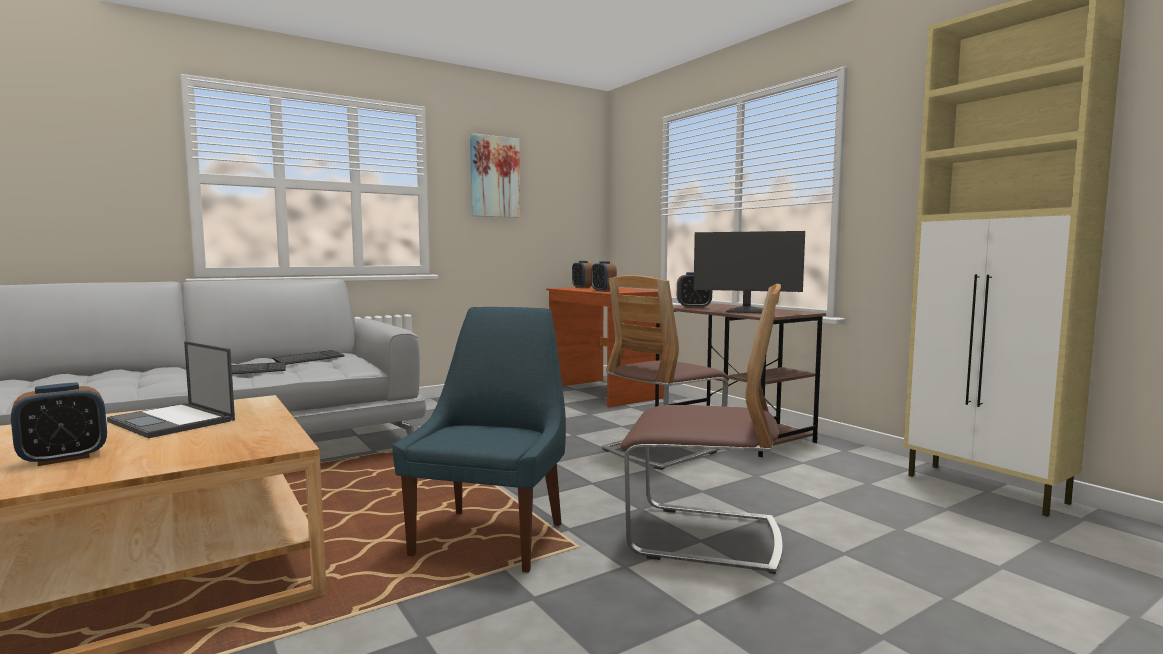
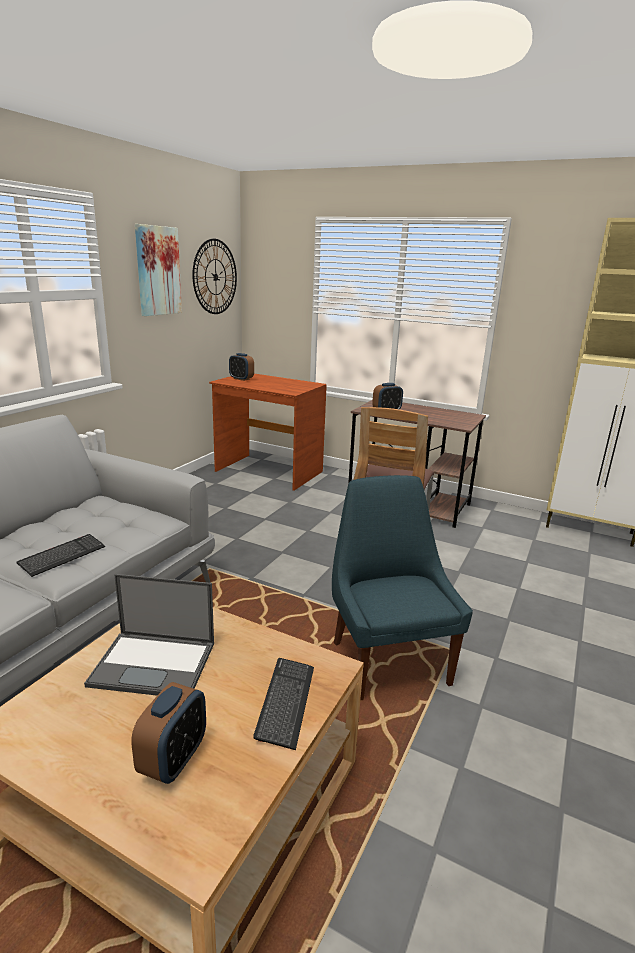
camera: 30 degrees left, 15 degrees up
keyboard [272,350,345,365] -> keyboard moved to [253,658,314,750]
alarm clock [591,261,617,292] -> none
chair [621,284,783,574] -> none
monitor [694,231,805,313] -> none
none -> wall clock [192,239,237,314]

